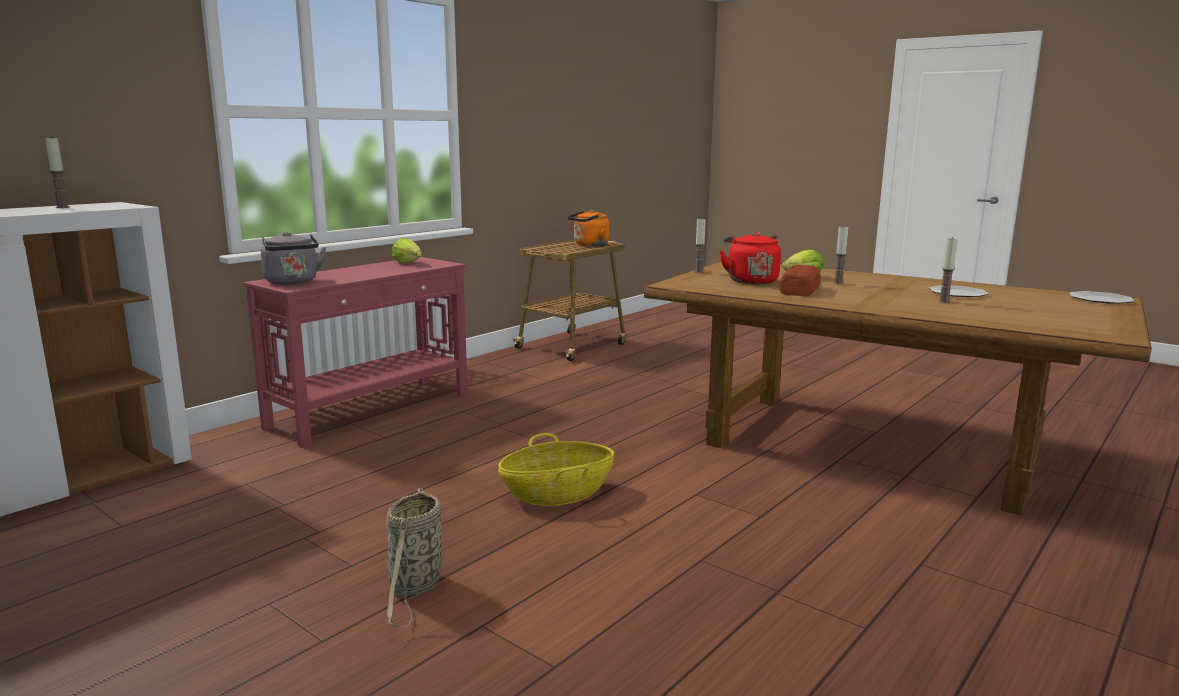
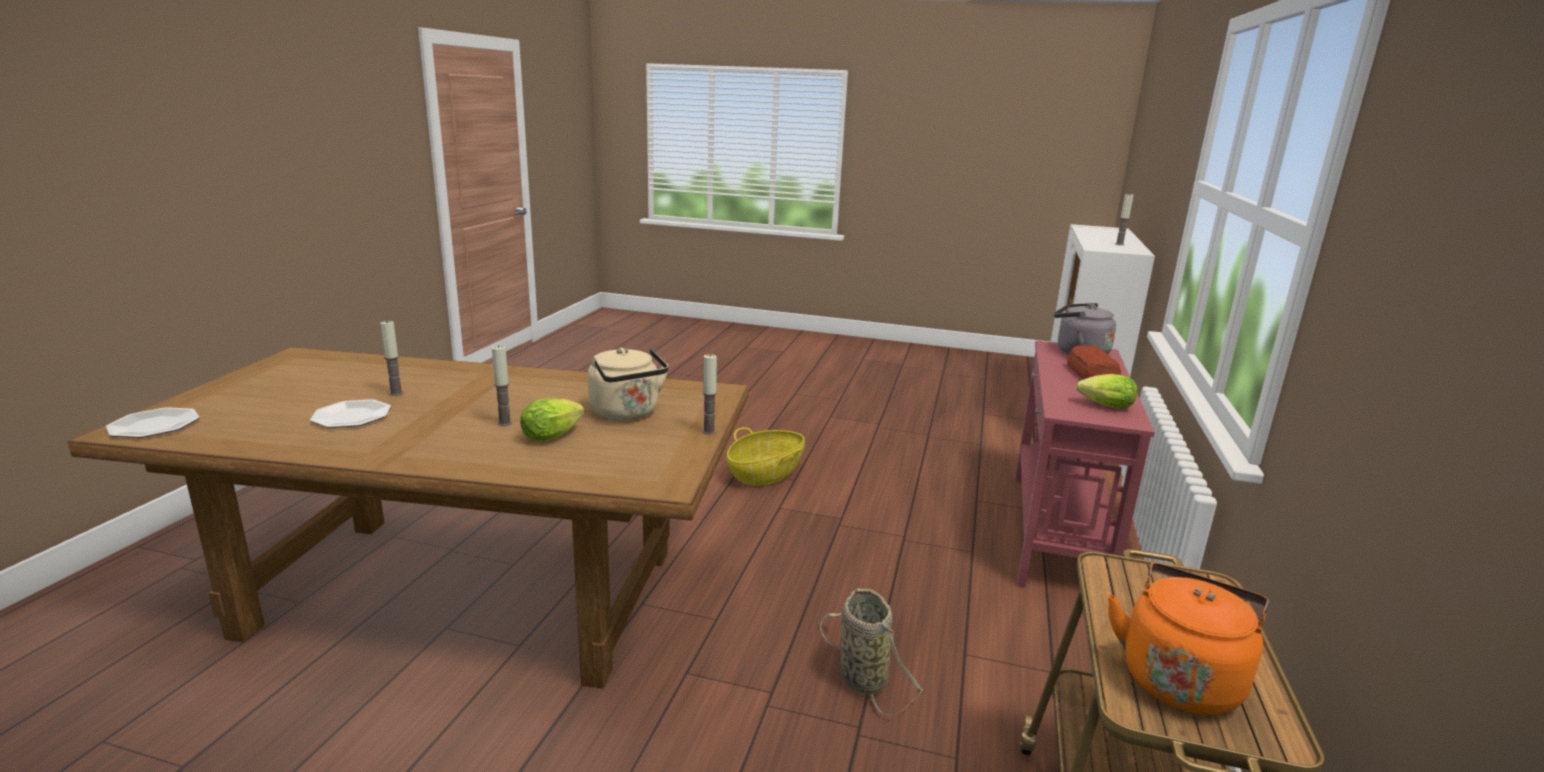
camera: 155 degrees right, 5 degrees up
basket [386,488,442,627] -> basket moved to [820,589,923,716]
red kettle [720,232,781,284] -> beige kettle [587,348,669,421]
bread [779,265,821,296] -> bread moved to [1067,345,1121,380]

